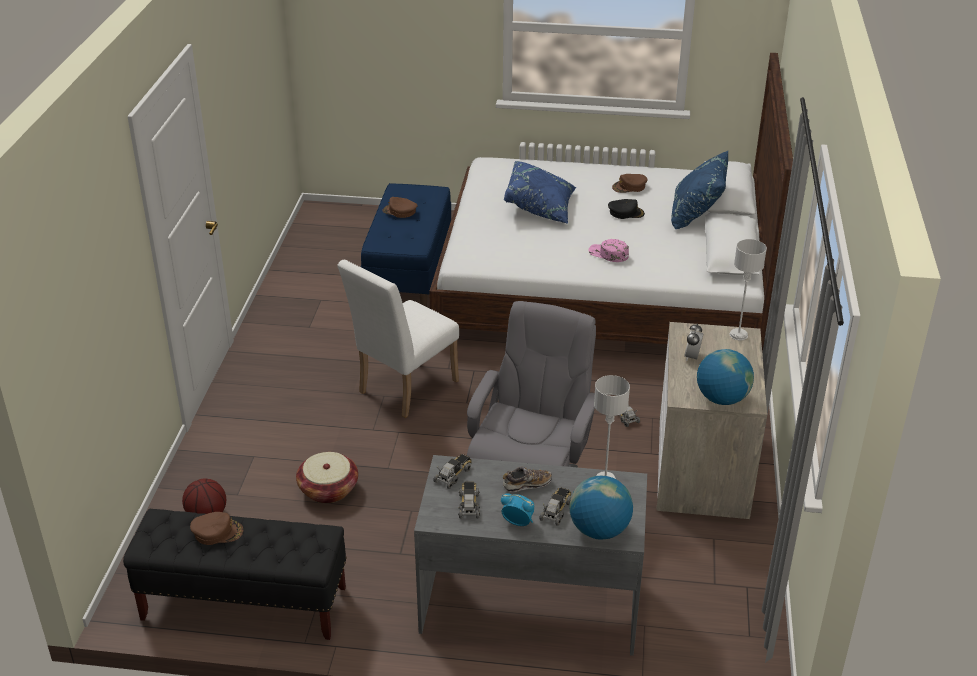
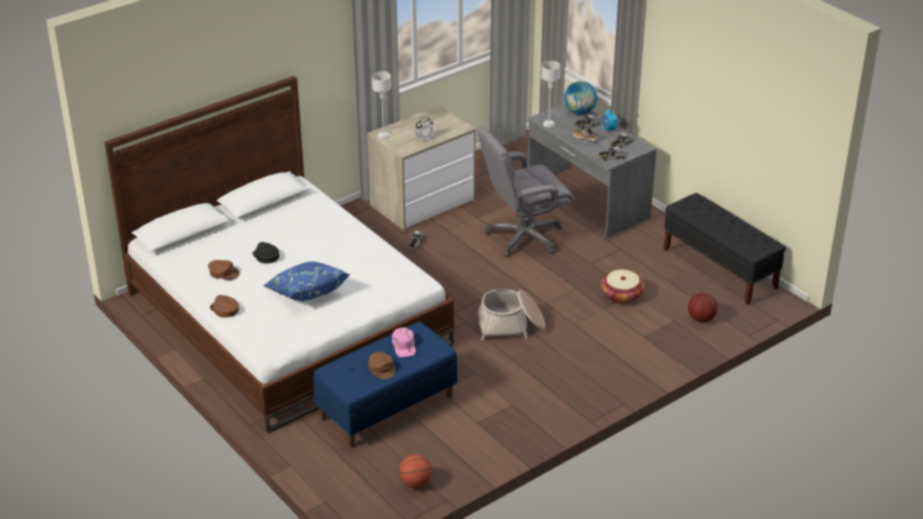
camera: 135 degrees left, 0 degrees up
brown cap [190,512,243,545] -> brown cap moved to [210,295,239,318]
white chair [337,260,459,418] -> basket [477,289,545,341]
pink cap [589,239,629,262] -> pink cap moved to [392,327,416,357]
blue pillow [671,151,728,230] -> none
globe [697,349,754,405] -> none
none -> basketball [399,455,432,488]

